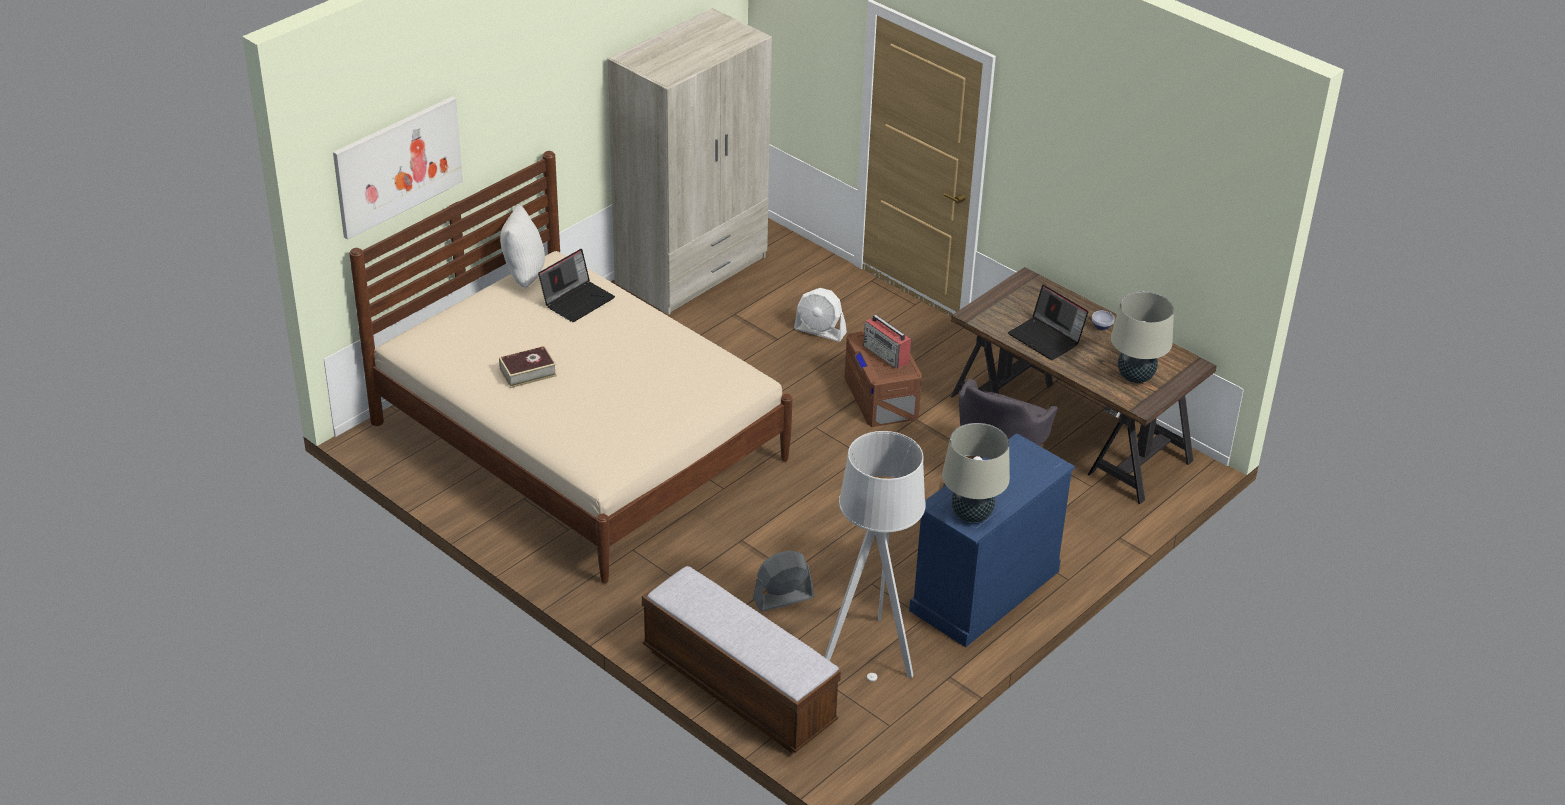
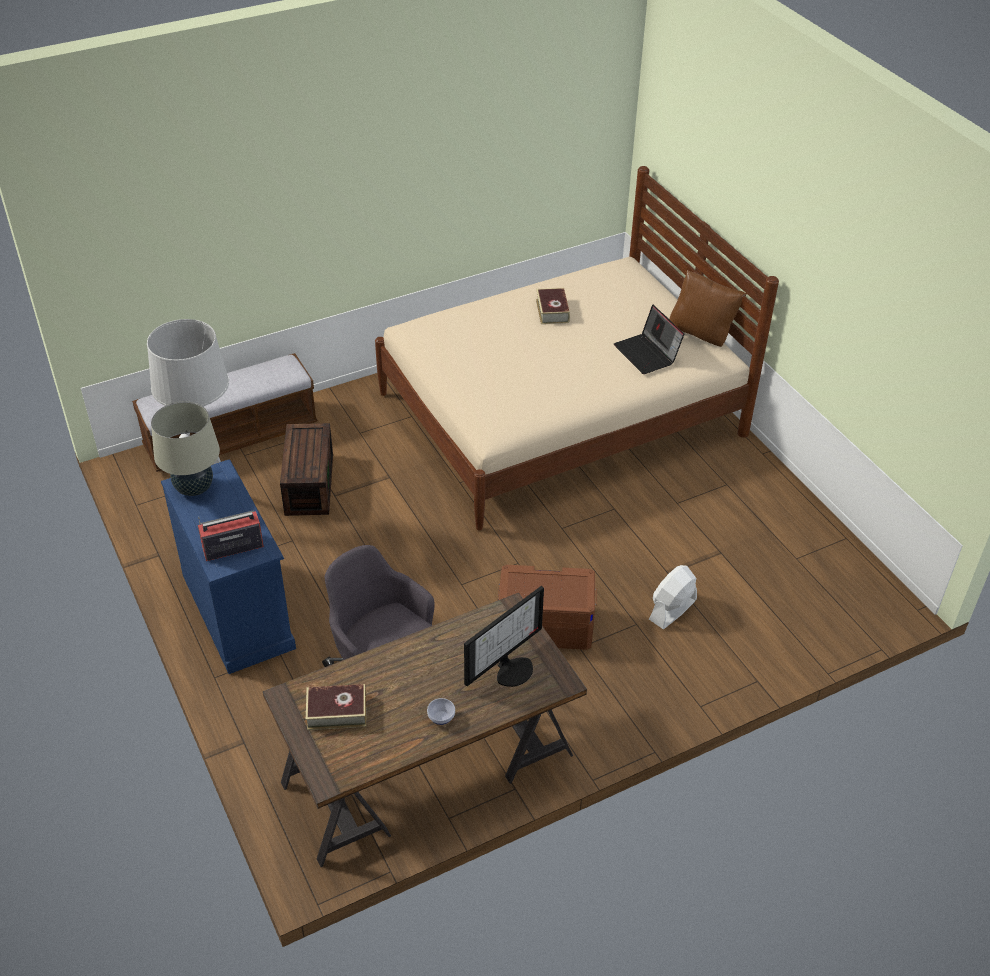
camera: 110 degrees right, 5 degrees up
picture [333,96,463,240] -> none
white pillow [500,205,545,289] -> brown pillow [669,270,747,347]
beige wardrobe [608,8,772,315] -> none
grey fan [753,550,814,611] -> brown storage box [280,423,333,516]
radio [864,315,911,369] -> radio moved to [198,511,264,561]
laptop [1008,285,1088,360] -> none
beige table lamp [1111,291,1174,383] -> book [306,684,366,730]
none -> monitor [464,586,544,687]

